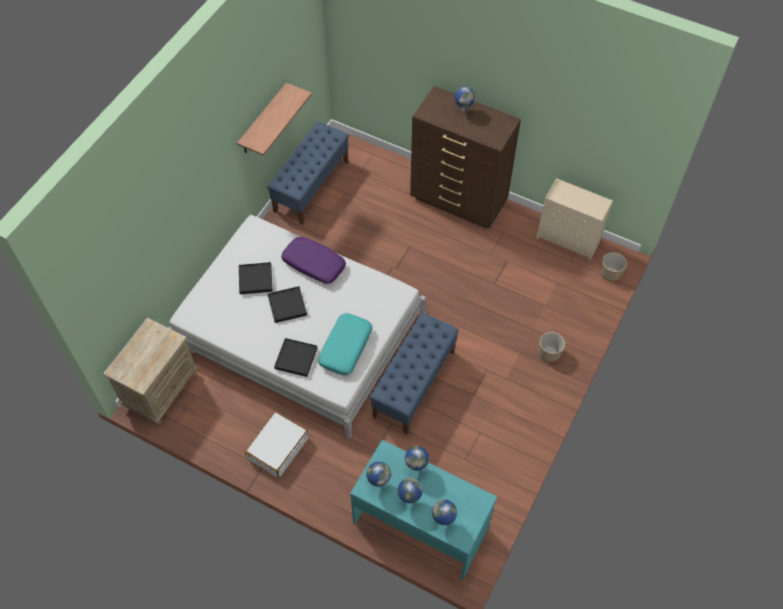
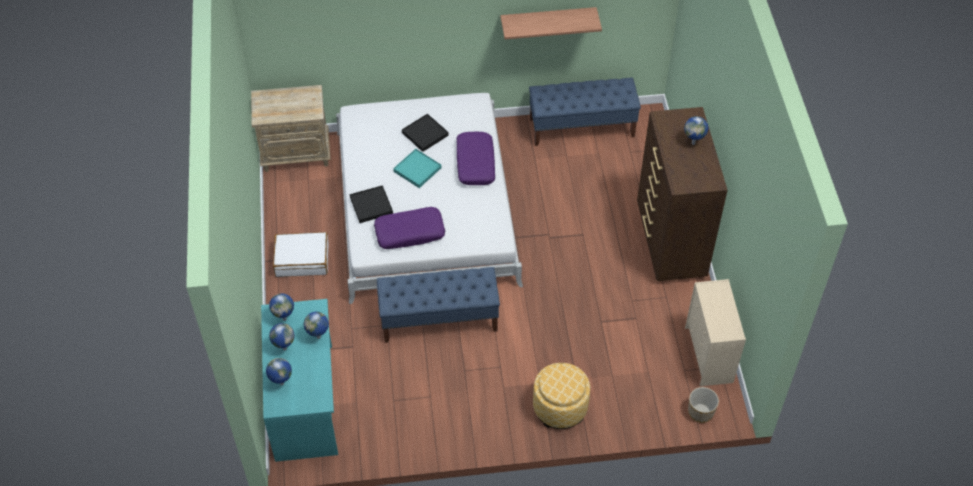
camera: 55 degrees right, 5 degrees down
black tray [268,286,307,323] -> turquoise tray [393,149,441,188]
turquoise pillow [318,313,373,376] -> purple pillow [374,207,445,249]
planter [538,332,565,362] -> ottoman [533,363,590,429]

